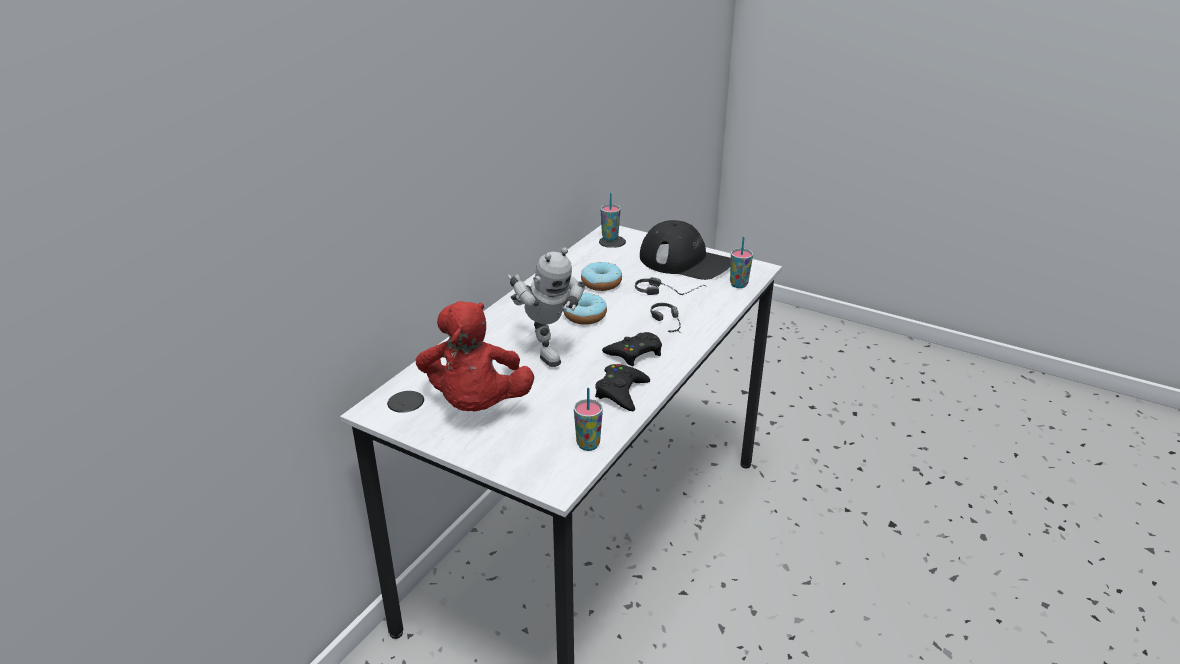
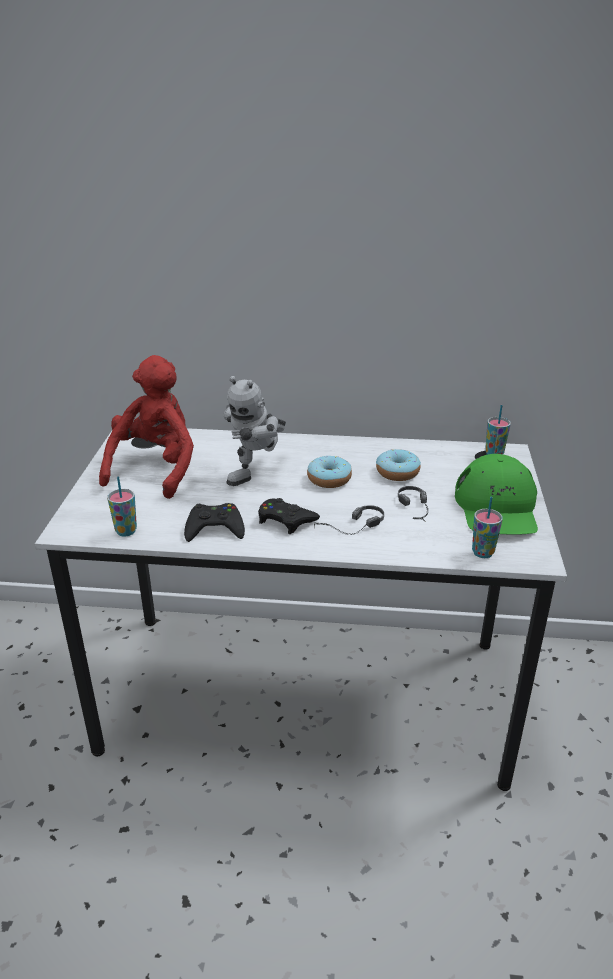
camera: 65 degrees right, 0 degrees up
red plush toy [416,301,534,412] -> red plush toy turned 135 degrees clockwise [99,355,194,499]
black cap [640,220,731,280] -> green cap [455,454,538,535]

